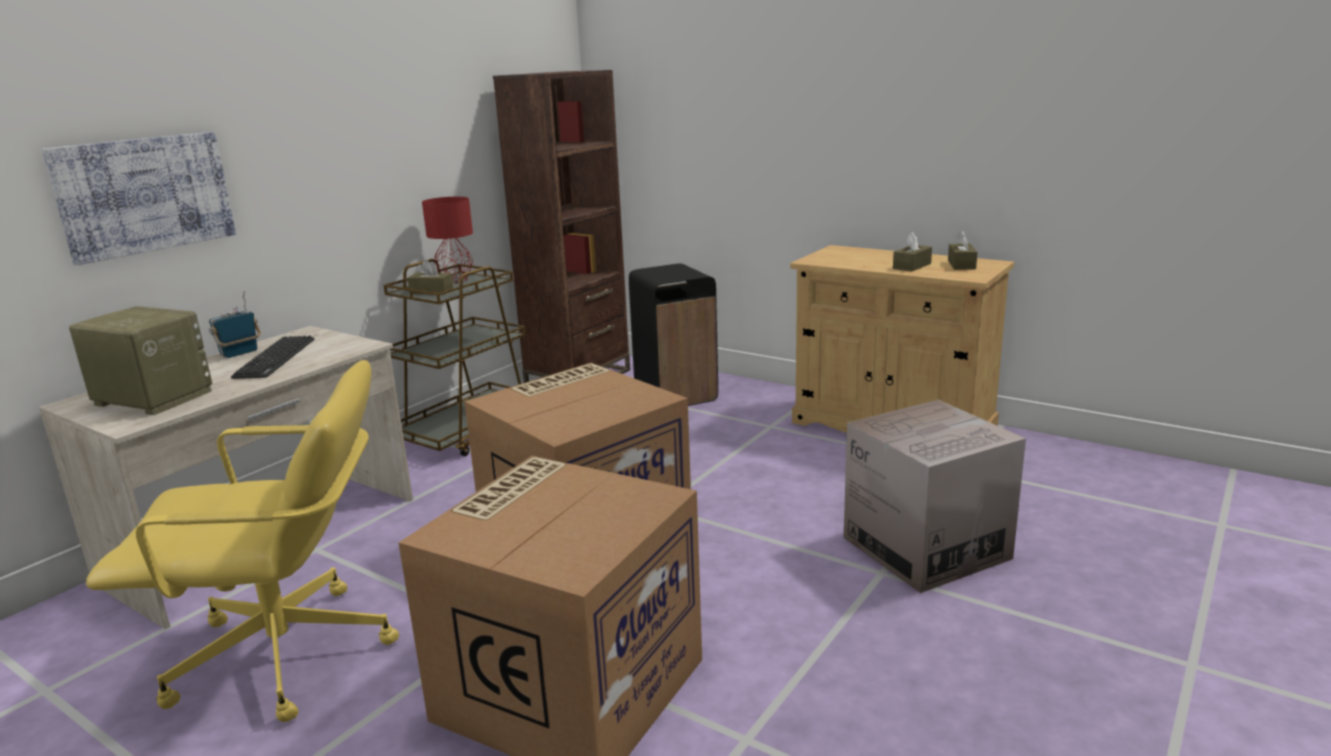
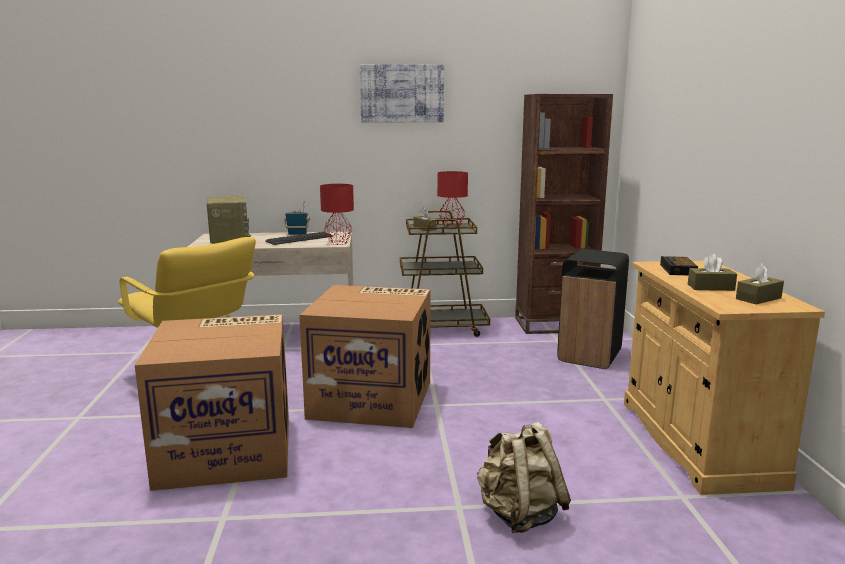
camera: 50 degrees right, 5 degrees down
picture [42,132,236,265] -> picture moved to [360,64,444,122]
cardboard box [843,400,1026,593] -> beige backpack [477,422,571,533]
none -> red table lamp [320,184,354,245]
none -> alarm clock [660,256,698,275]

